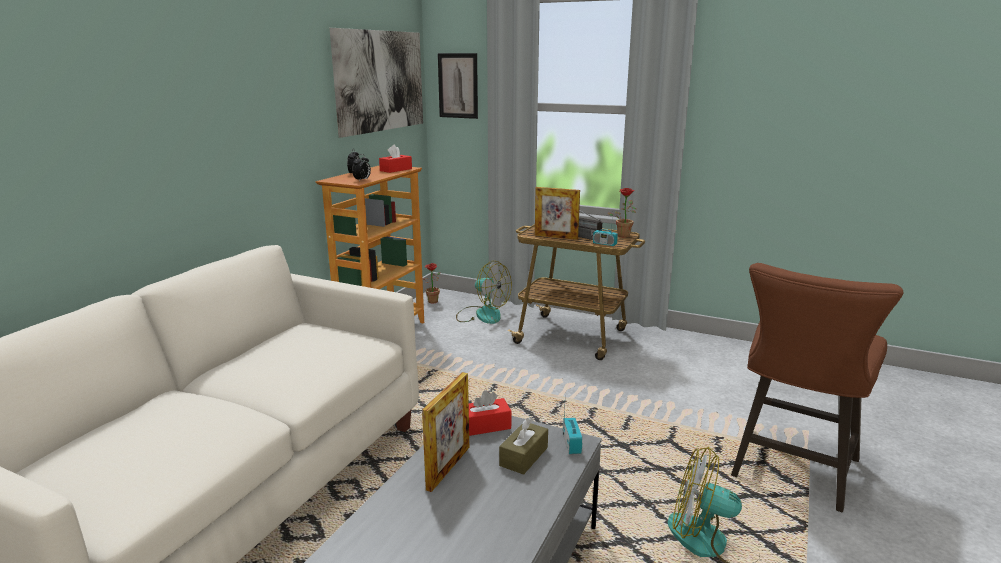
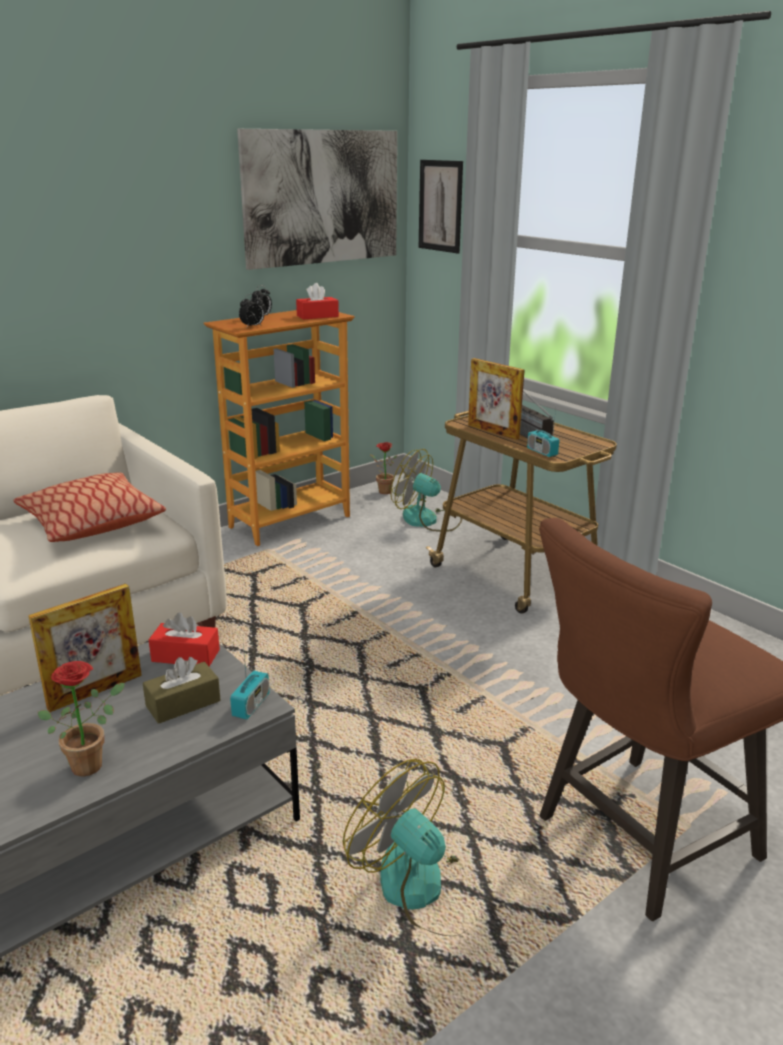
camera: 25 degrees right, 5 degrees up
fan [456,261,512,324] -> fan turned 150 degrees clockwise [391,449,462,532]
potted plant [608,188,636,237] -> potted plant moved to [38,661,125,777]
none -> pillow [13,472,166,542]

